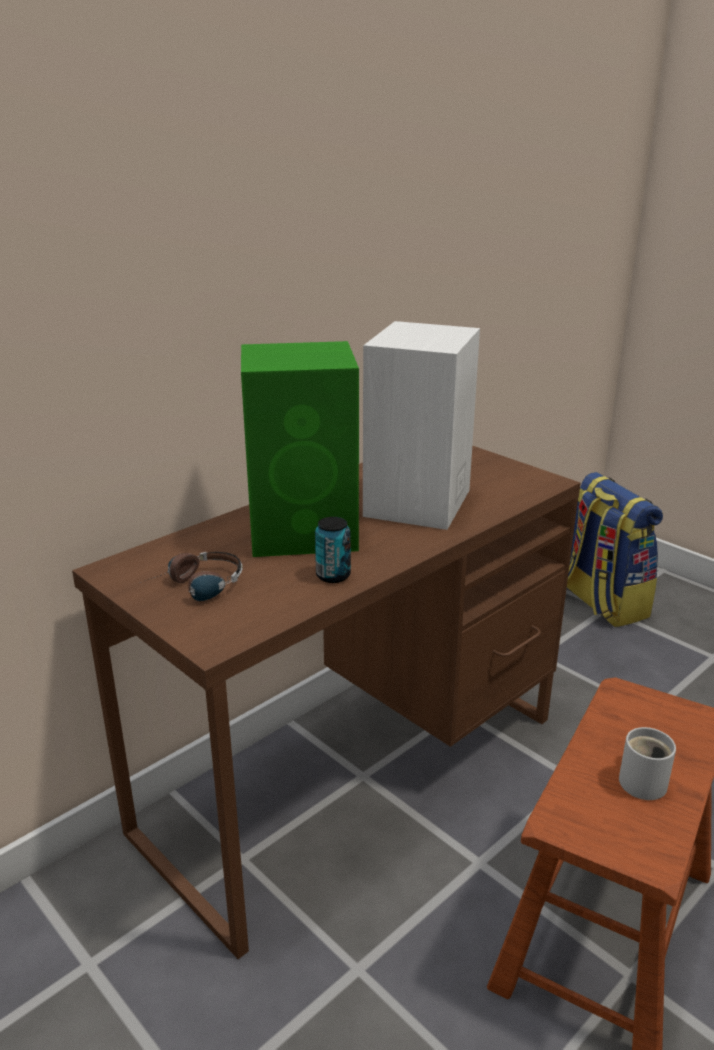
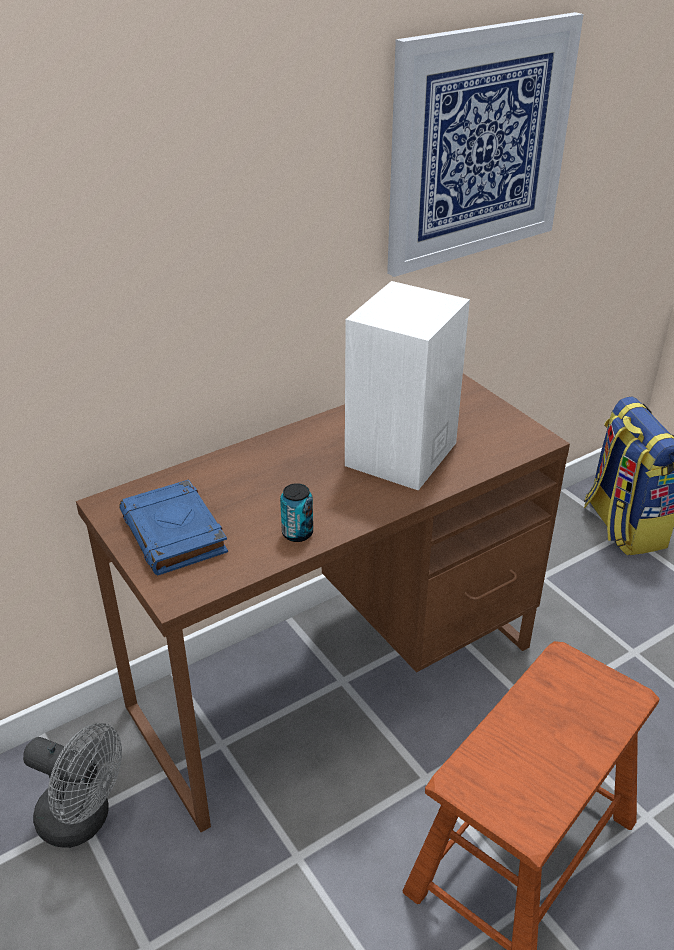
camera: 10 degrees right, 10 degrees up
headphones [140,552,243,601] -> blue book [119,480,228,575]
green speaker [241,341,359,557] -> none
white mug [619,727,676,800] -> none
none -> grey fan [23,723,122,848]
none -> picture [387,12,584,277]

